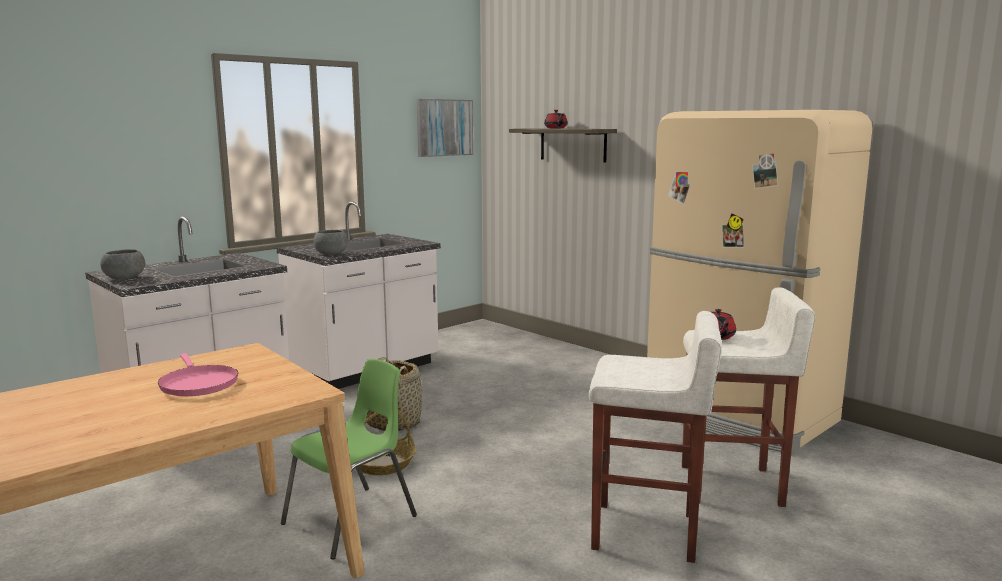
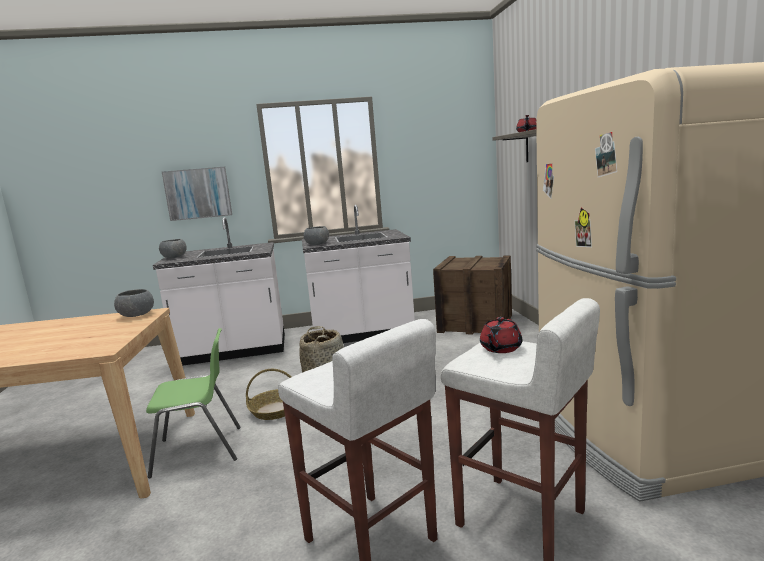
camera: 35 degrees right, 0 degrees up
pink frying pan [158,353,239,396] -> none
picture [417,99,473,157] -> picture moved to [162,167,232,221]
none -> grey bowl [114,289,154,317]
none -> crate [433,255,512,335]

